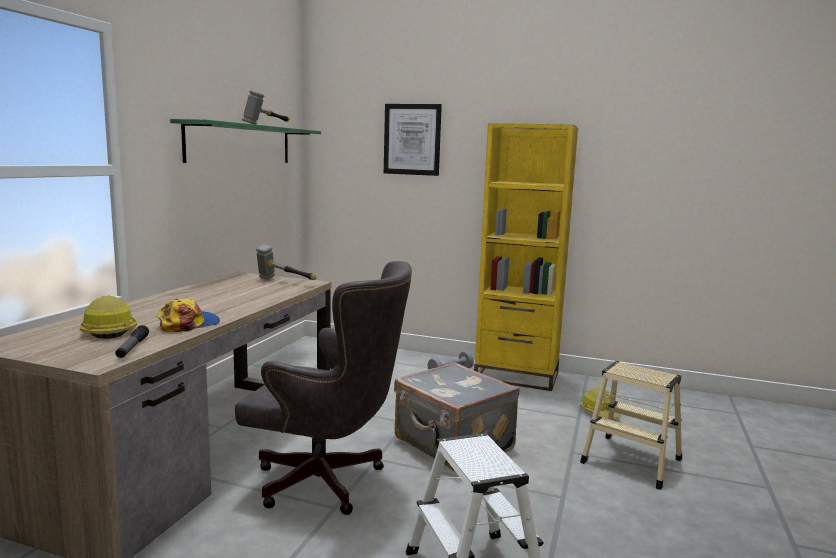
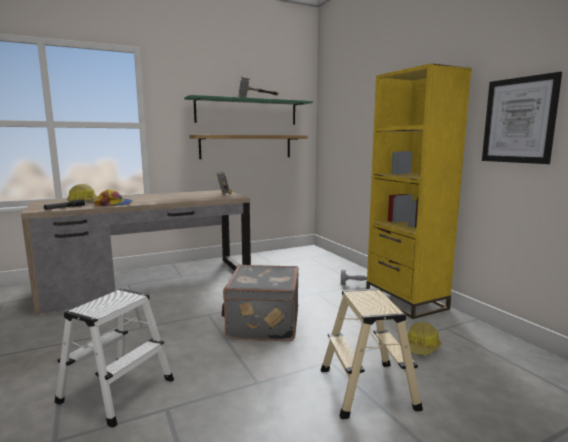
camera: 45 degrees right, 0 degrees up
grey office chair [235,261,412,515] -> none
picture [384,104,442,176] -> picture moved to [482,72,562,164]
none -> shelf [190,135,307,159]

